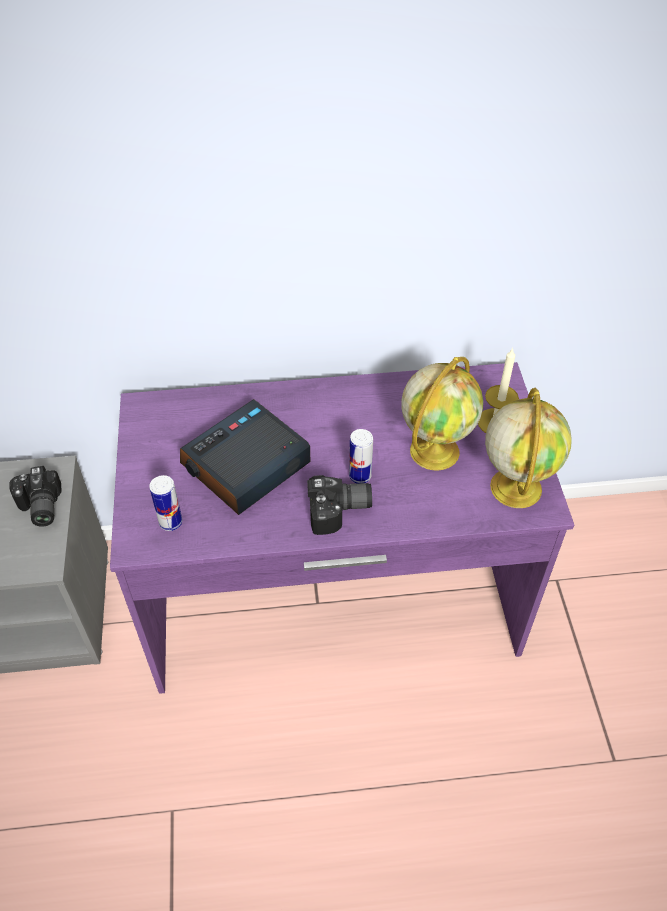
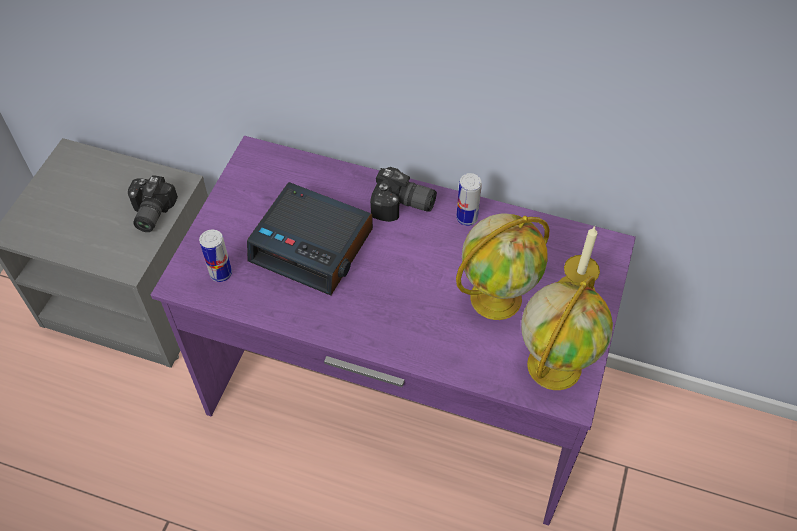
camera: 25 degrees right, 5 degrees up
alarm clock [180,399,310,515] -> alarm clock turned 135 degrees counterclockwise [247,182,373,296]
camera [307,475,372,535] -> camera moved to [370,167,437,222]
can [349,429,373,483] -> can moved to [456,173,482,226]

